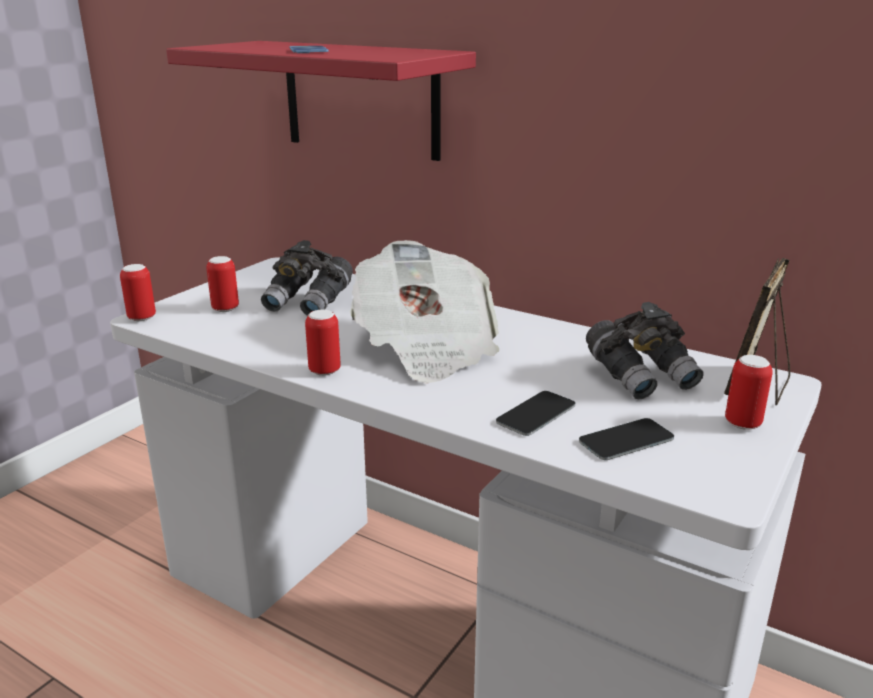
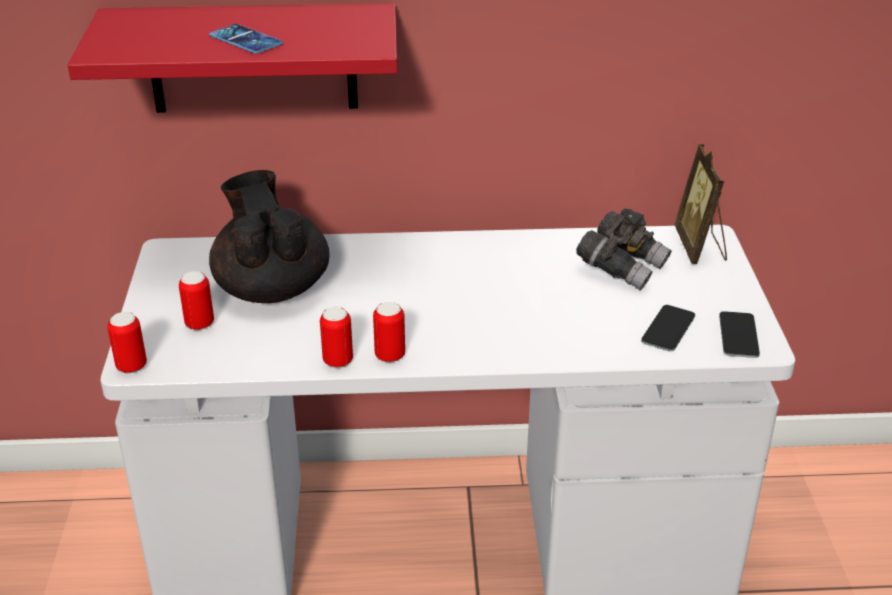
camera: 35 degrees left, 10 degrees up
grey binoculars [261,240,353,316] -> black teapot [209,170,330,303]
newspaper [350,240,499,384] -> none
phone [496,391,575,436] -> phone moved to [719,311,760,358]
can [725,355,773,430] -> can moved to [320,307,353,368]

